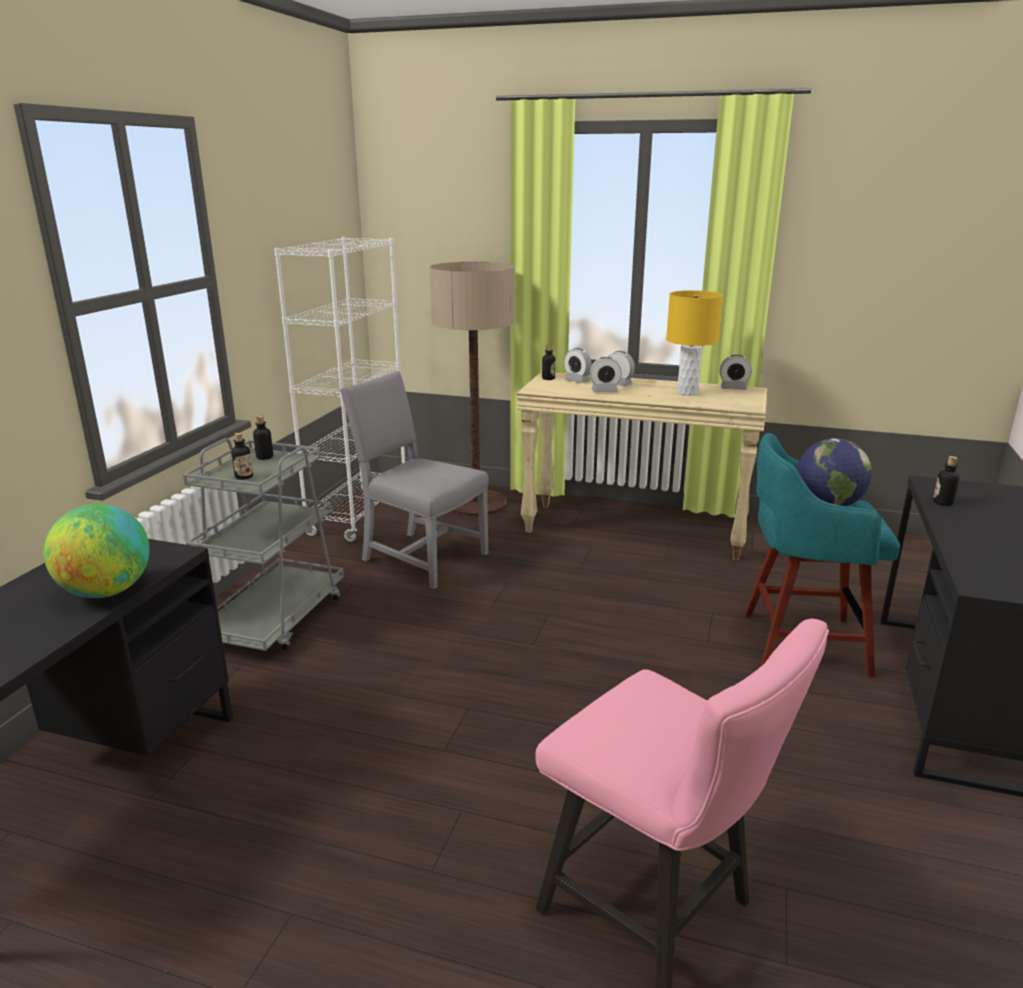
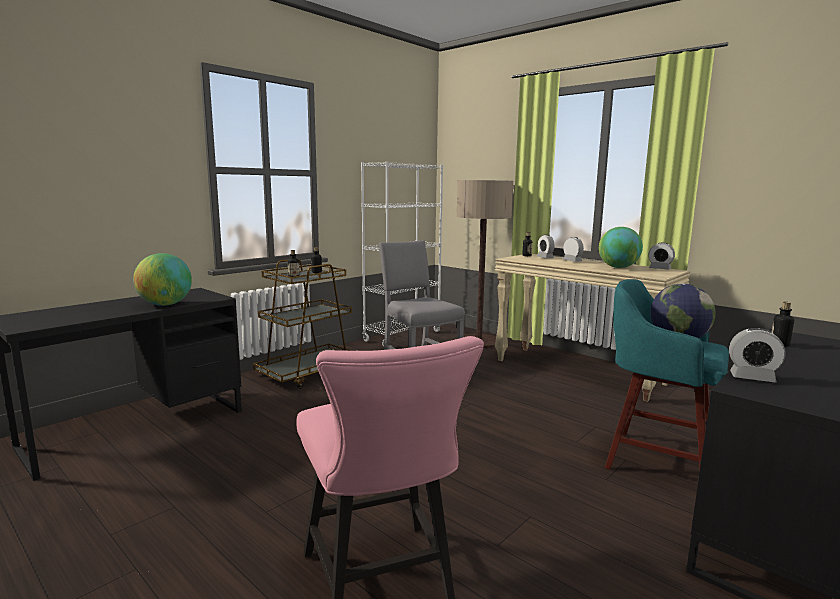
camera: 25 degrees right, 10 degrees down
grey cart [183,438,344,651] -> brown cart [253,258,352,389]
alarm clock [590,357,622,392] -> alarm clock moved to [729,328,785,383]
yellow table lamp [666,290,723,396] -> globe [599,227,643,268]

